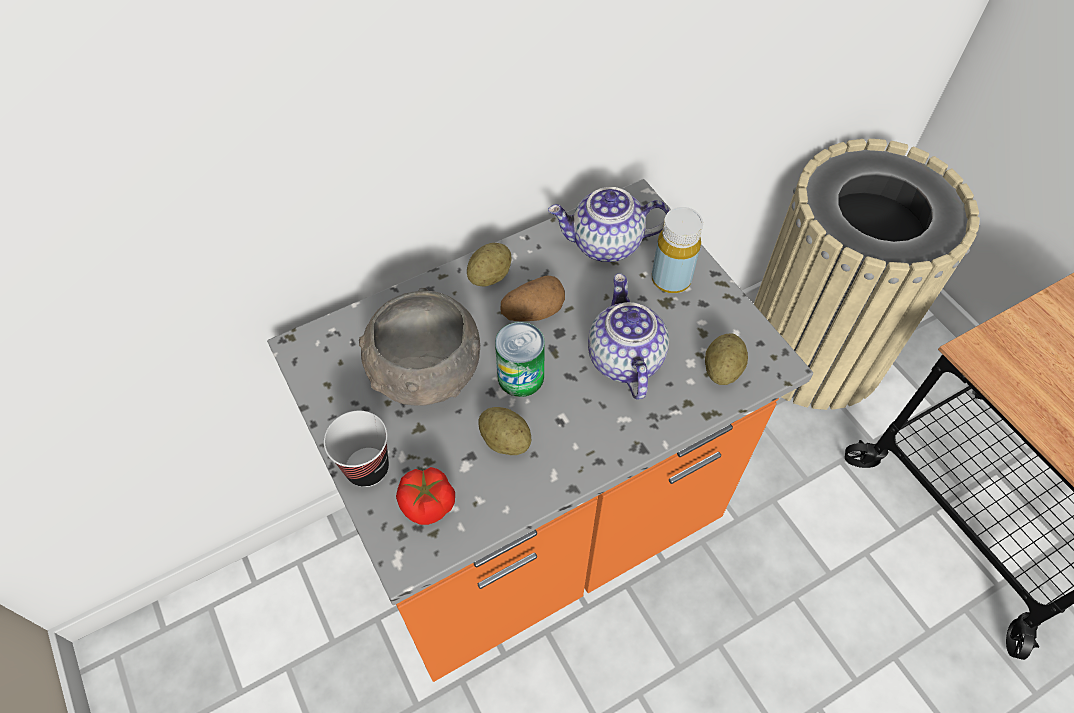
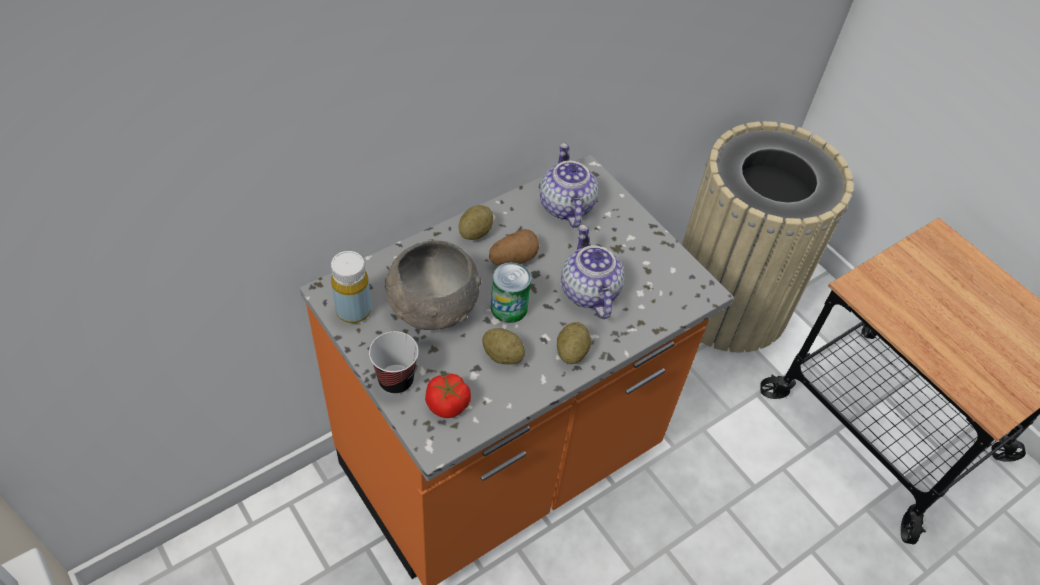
camera: 10 degrees left, 5 degrees down
teapot [548,187,669,262] -> teapot turned 90 degrees clockwise [540,143,598,228]
yellow bottle [652,207,703,293] -> yellow bottle moved to [331,251,371,323]
potato [705,334,748,385] -> potato moved to [557,322,591,364]

